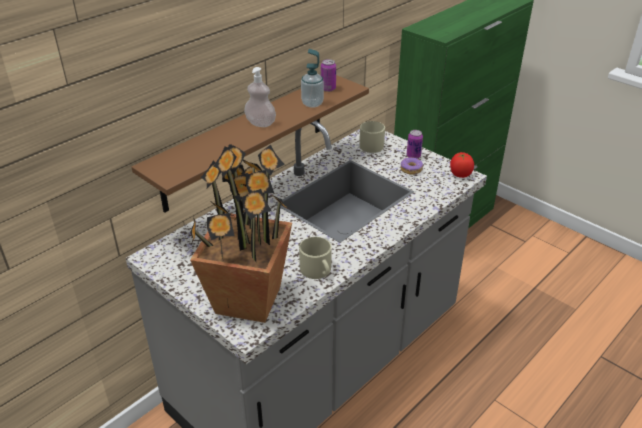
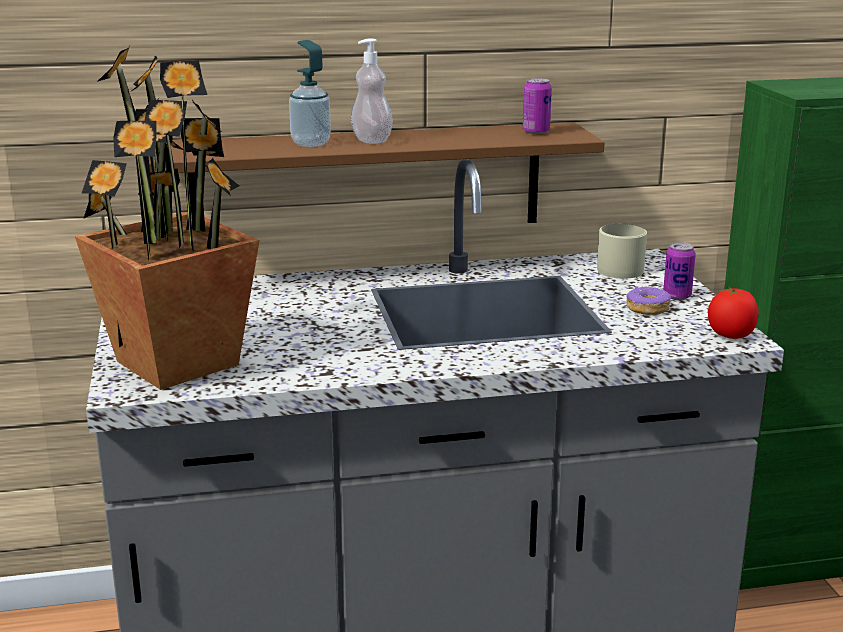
camera: 35 degrees right, 15 degrees down
beige mug [299,237,332,279] -> none
soap dispenser [301,49,324,108] -> soap dispenser moved to [289,40,331,147]

